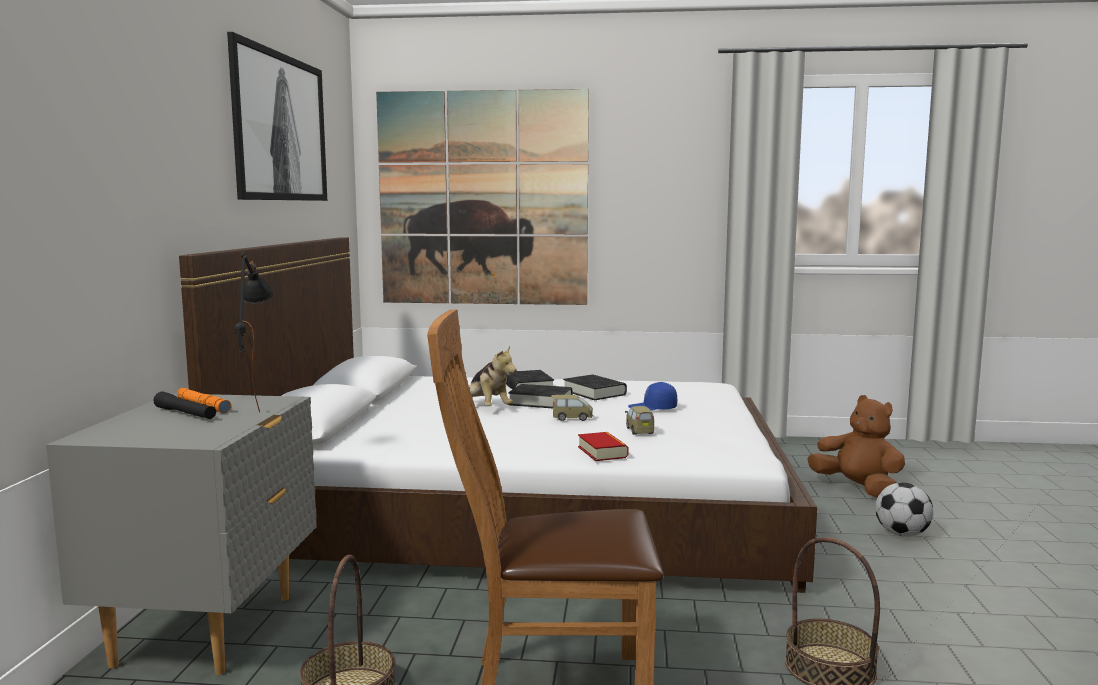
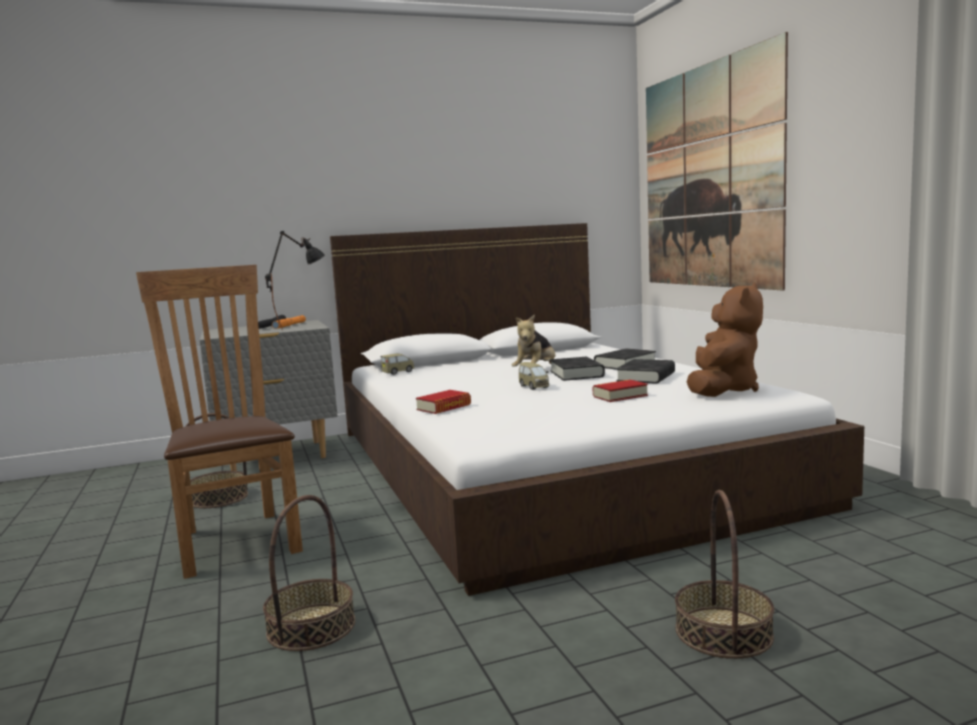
camera: 65 degrees right, 0 degrees up
picture [227,32,327,201] -> none
toy car [625,406,654,435] -> toy car moved to [381,354,415,375]
blue cap [628,382,677,411] -> book [592,379,648,402]
brown plush toy [807,395,905,498] -> brown plush toy moved to [687,282,763,397]
football [875,482,933,537] -> basket [675,490,774,659]

